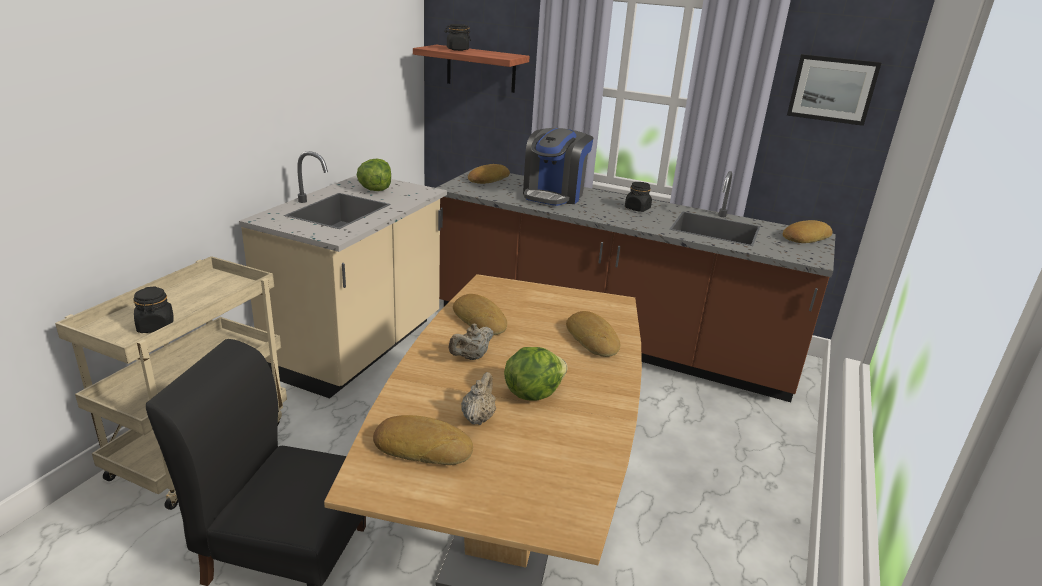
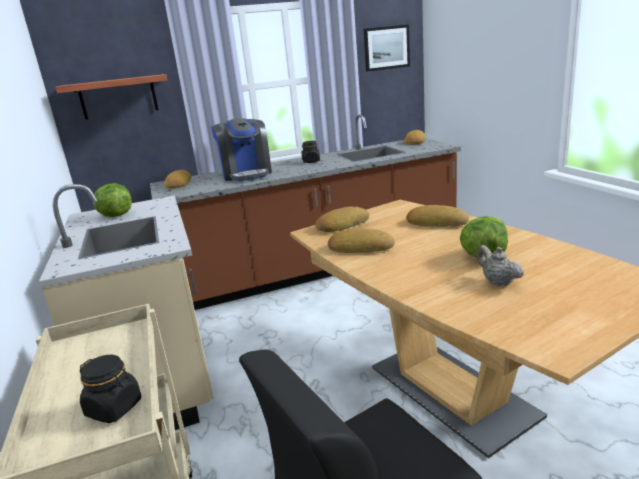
camera: 40 degrees left, 5 degrees down
bread [373,415,473,465] -> bread moved to [315,207,370,232]
black jar [444,24,471,51] -> none
beige teapot [448,324,493,360] -> none

